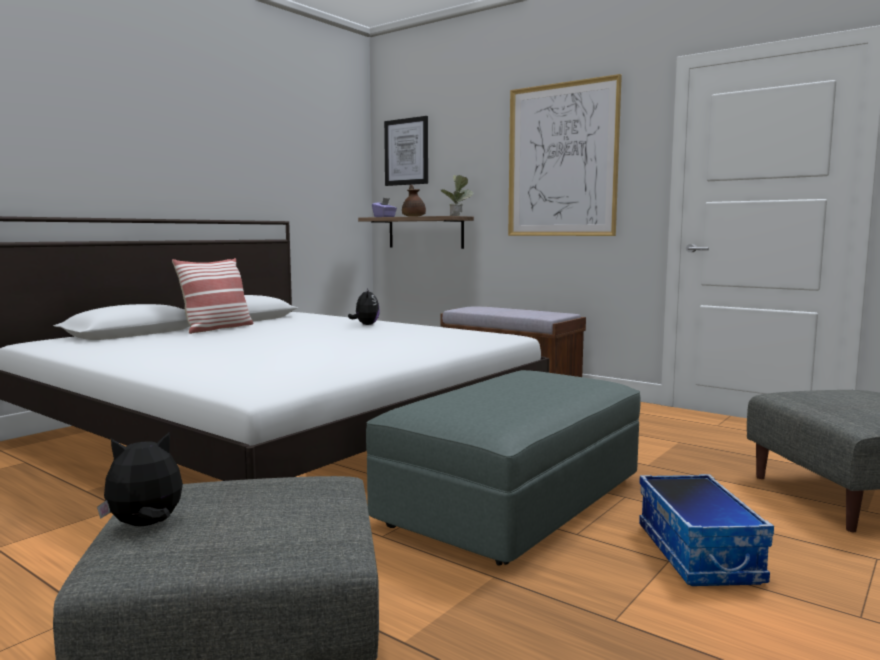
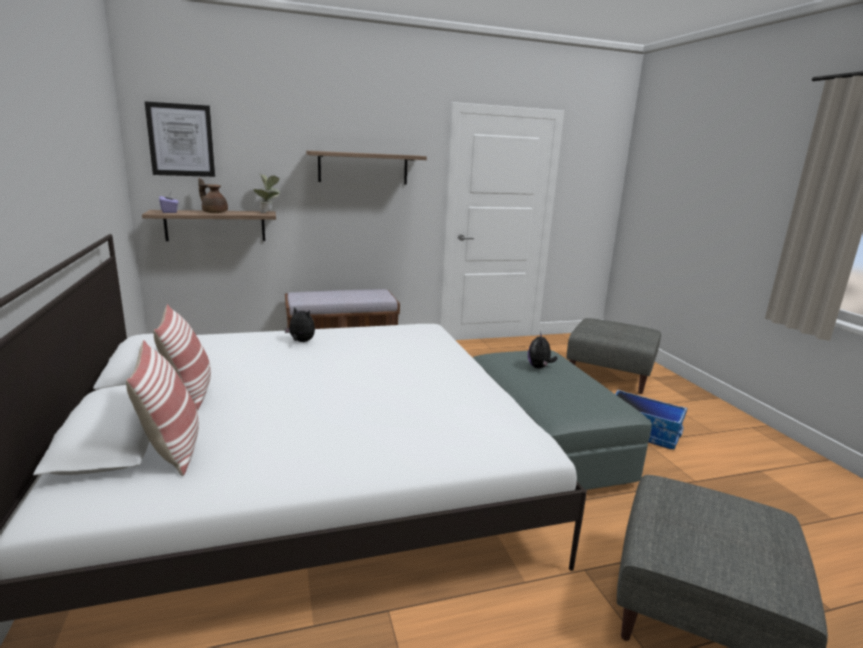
camera: 55 degrees left, 10 degrees up
plush toy [97,431,183,526] -> plush toy moved to [528,332,557,369]
picture [508,74,622,236] -> shelf [306,151,427,185]
none -> pillow [126,340,199,476]

